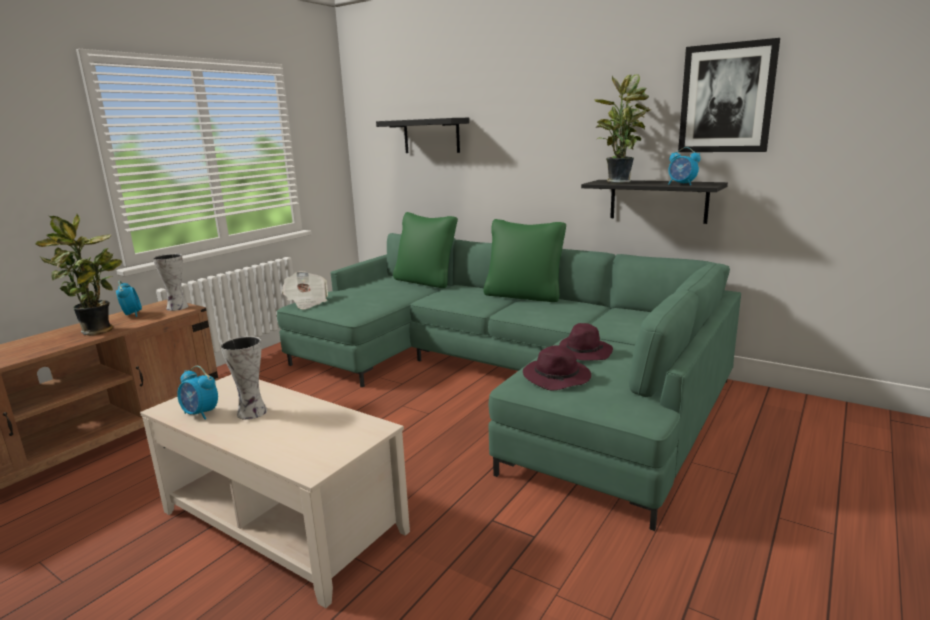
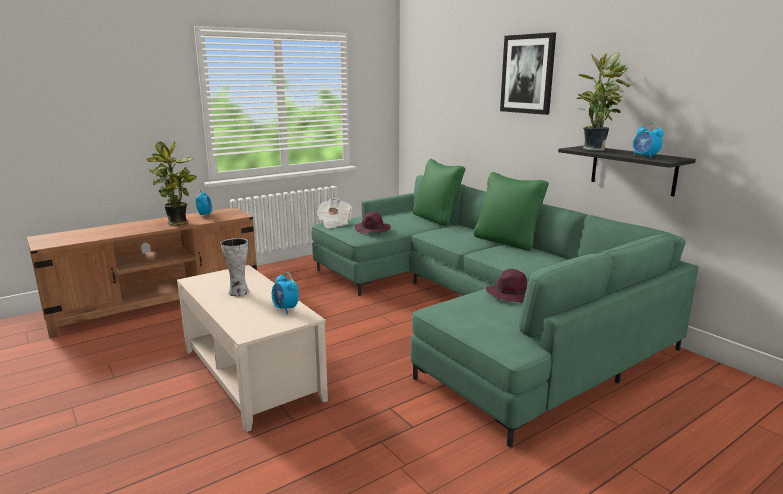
camera: 20 degrees right, 0 degrees up
vase [153,254,189,311] -> none
alarm clock [177,366,218,419] -> alarm clock moved to [272,272,299,314]
black shelf [376,118,469,153] -> none
purple hat [523,345,591,390] -> purple hat moved to [355,212,391,234]
picture [678,38,780,152] -> picture moved to [500,32,556,115]

